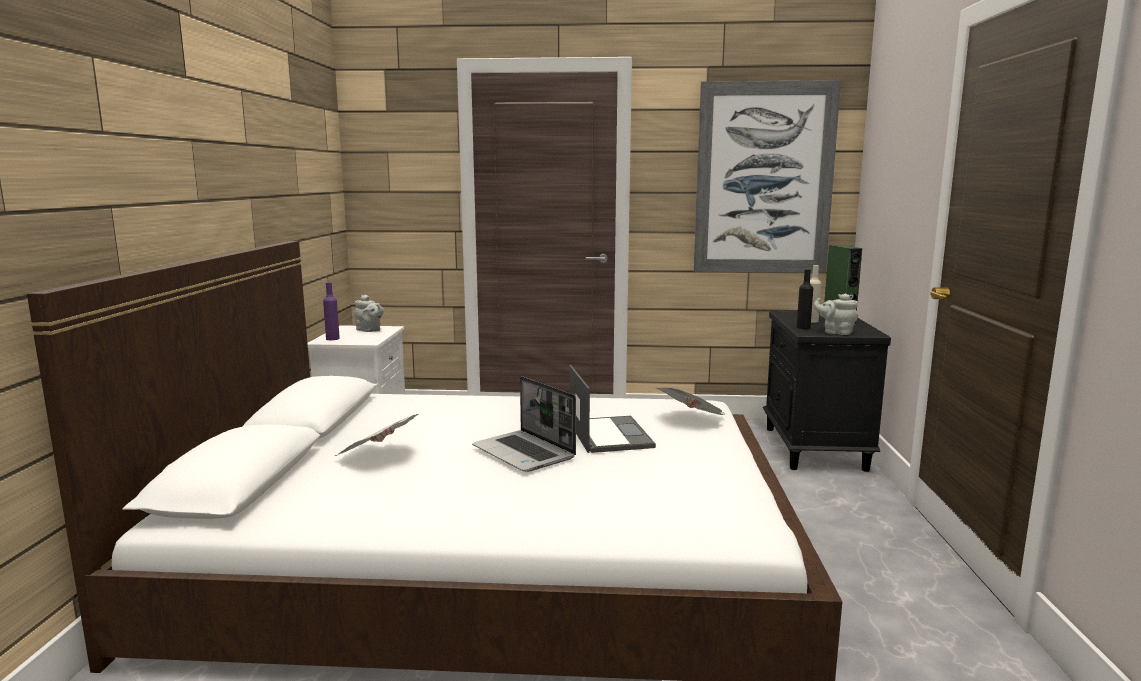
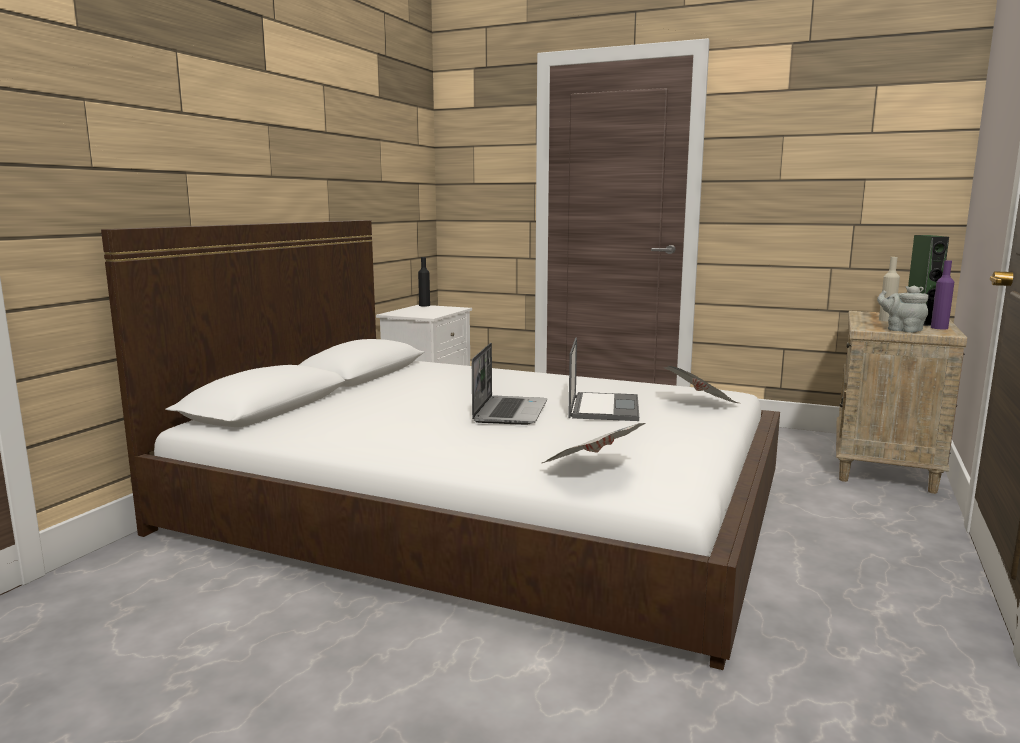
camera: 20 degrees right, 0 degrees up
purple bottle [323,282,340,340] -> purple bottle moved to [931,260,954,329]
newspaper [335,414,419,456] -> newspaper moved to [542,423,645,463]
grey teapot [354,295,384,332] -> none
laptop [472,376,576,472] -> laptop turned 150 degrees counterclockwise [472,343,547,425]
picture [694,80,841,273] -> none
black nightstand [763,311,891,472] -> beige nightstand [836,311,967,494]
black bottle [797,269,813,329] -> black bottle moved to [418,257,430,307]

